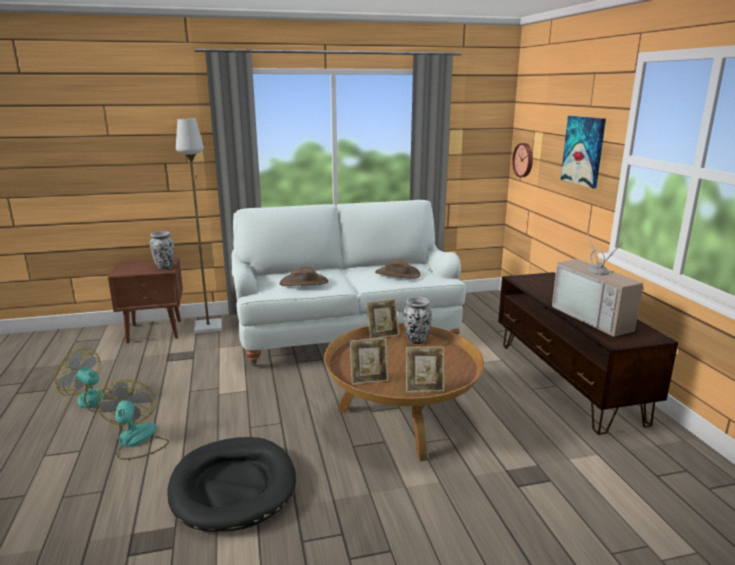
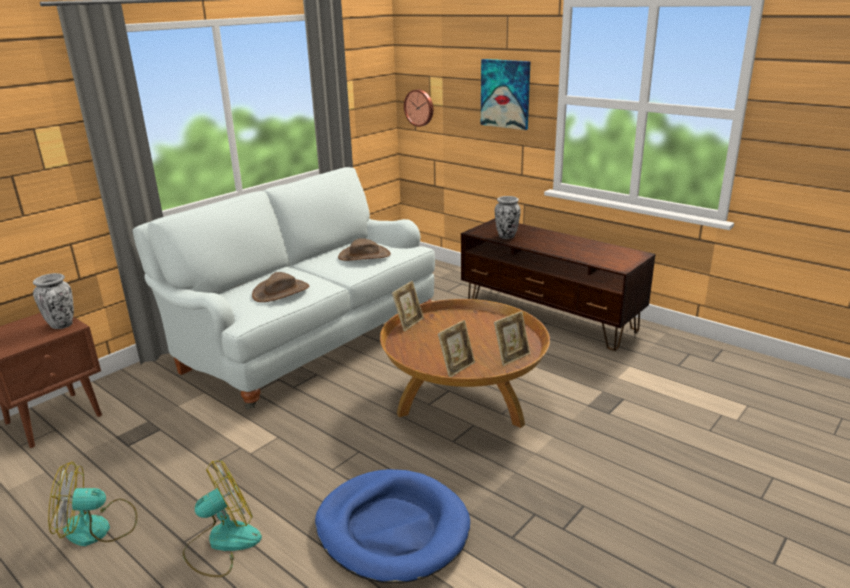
camera: 35 degrees left, 5 degrees up
fan [96,379,169,460] -> fan turned 105 degrees clockwise [183,460,262,577]
black dog bed [168,437,296,532] -> blue dog bed [315,469,470,583]
grey floor lamp [176,118,222,334] -> none
vase [403,297,432,344] -> vase moved to [495,196,521,239]
television [552,225,643,337] -> none

